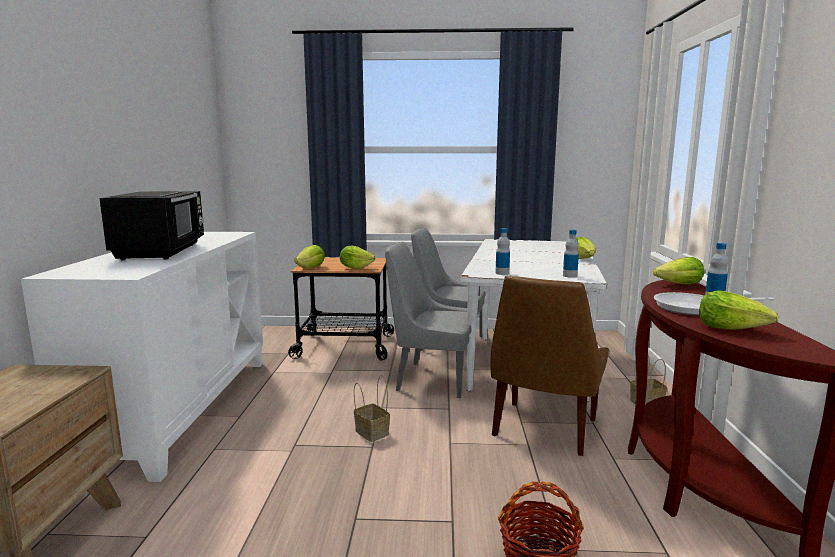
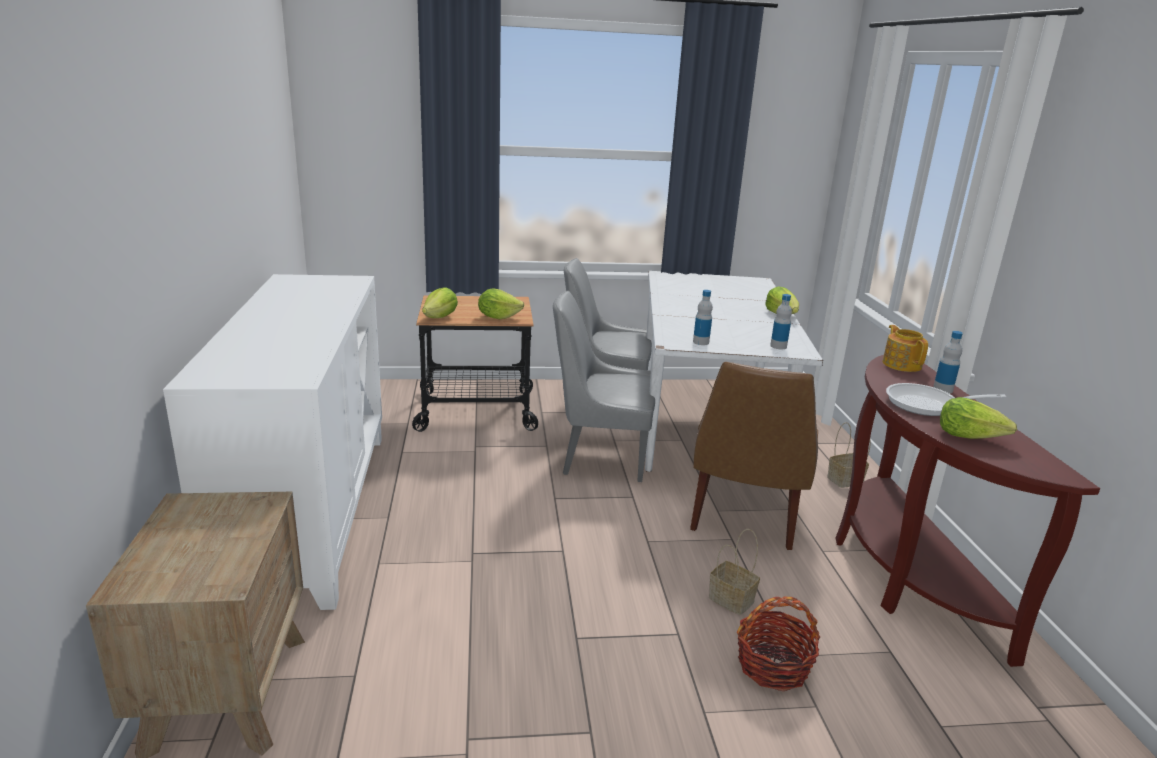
camera: 10 degrees left, 10 degrees up
black microwave [100,191,204,260] -> none
basket [354,375,390,442] -> basket moved to [709,529,760,615]
lettuce [653,257,704,285] -> teapot [883,325,928,372]

